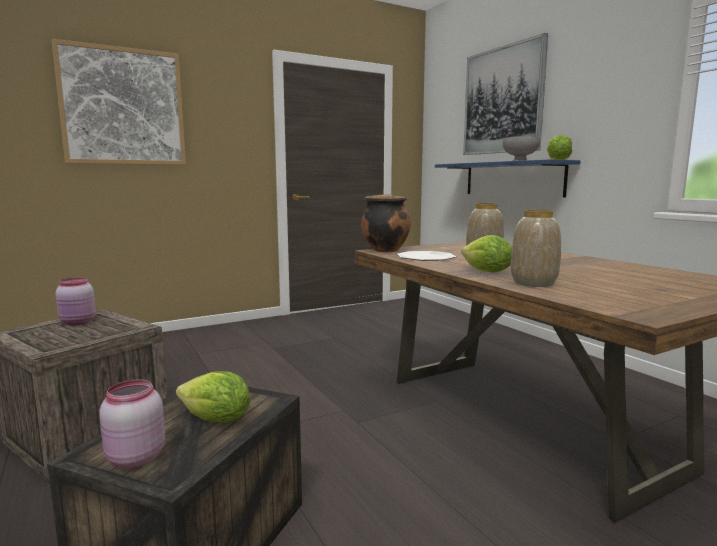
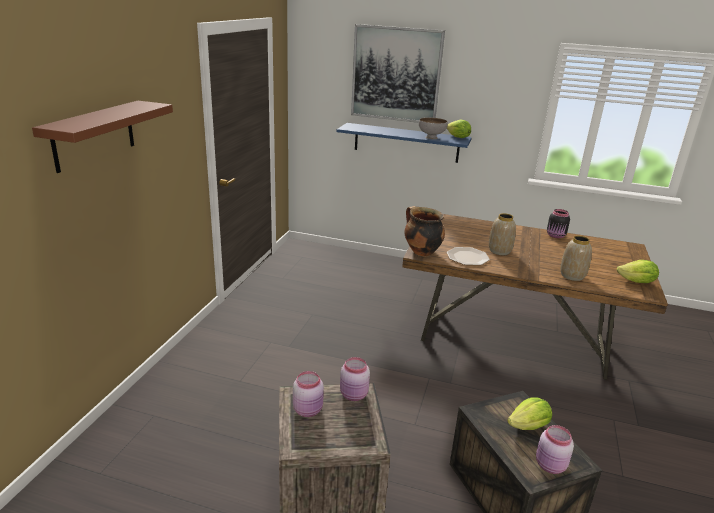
camera: 45 degrees left, 15 degrees up
picture [51,39,186,165] -> brown shelf [32,101,173,173]
lettuce [461,235,512,273] -> lettuce moved to [617,260,659,283]
none -> pink jar [340,357,370,401]
none -> black jar [547,209,570,238]

